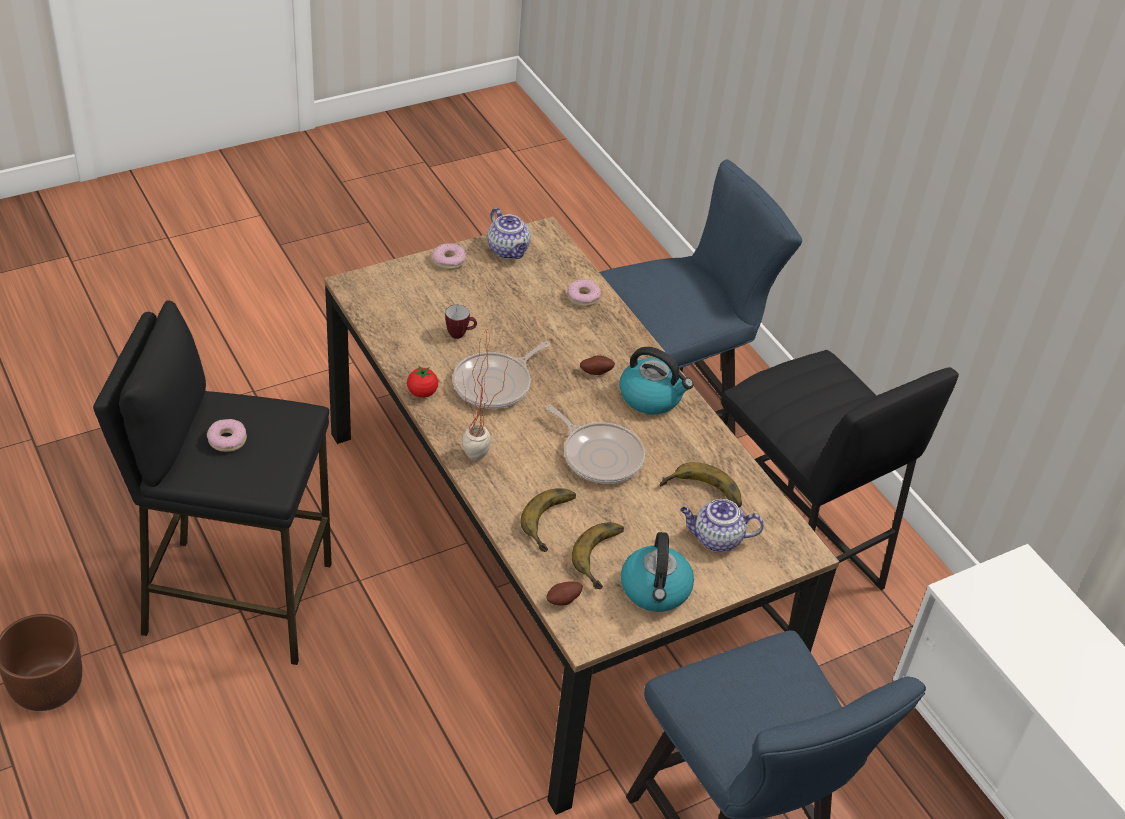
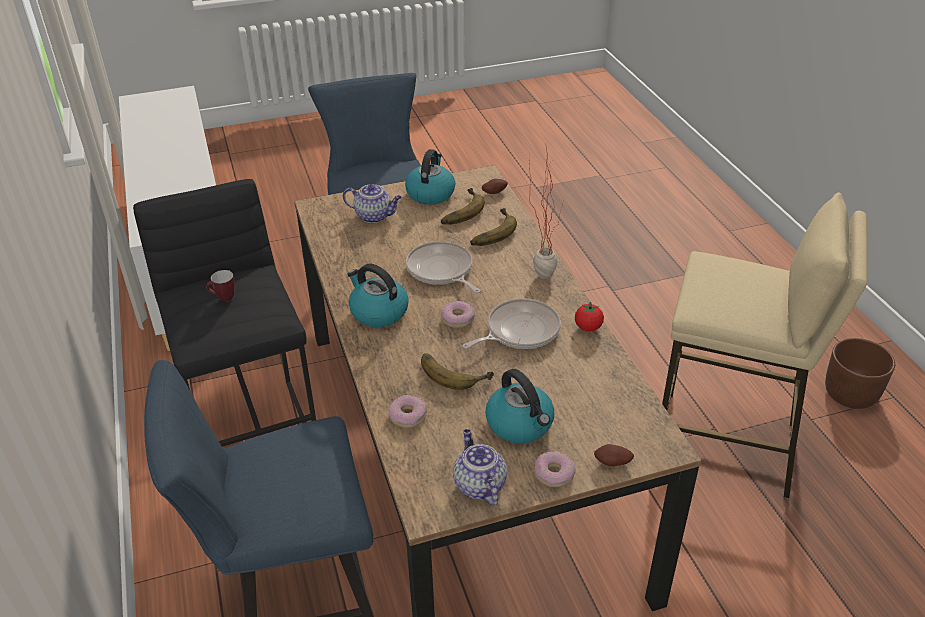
camera: 165 degrees left, 5 degrees down
black stool [93,300,332,665] -> beige stool [662,192,867,499]
donut [207,419,247,452] -> donut moved to [441,301,475,328]
mug [445,305,477,339] -> mug moved to [206,270,235,302]
potato [580,355,615,375] -> potato moved to [594,444,634,467]
banana [659,462,742,508] -> banana moved to [421,353,494,390]
none -> kettle [485,369,554,443]

